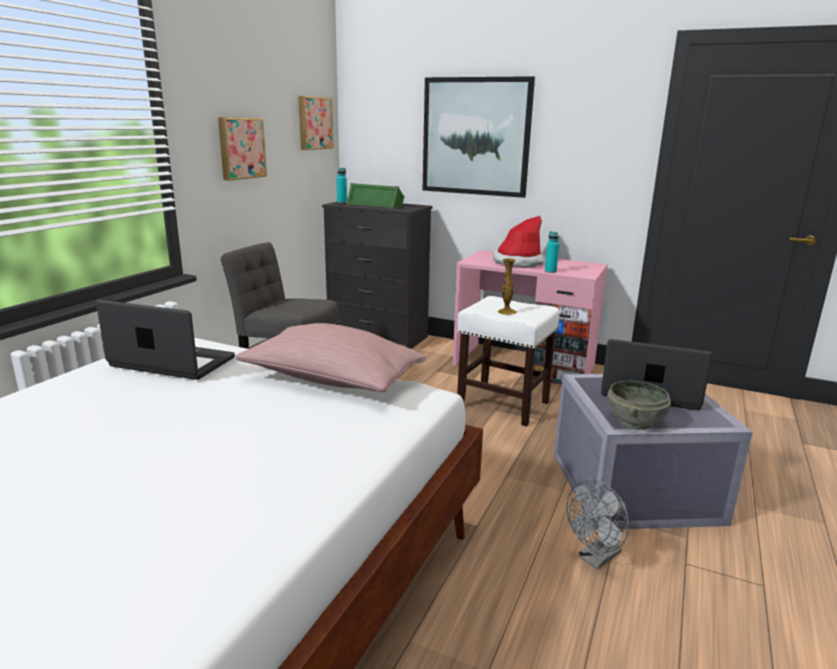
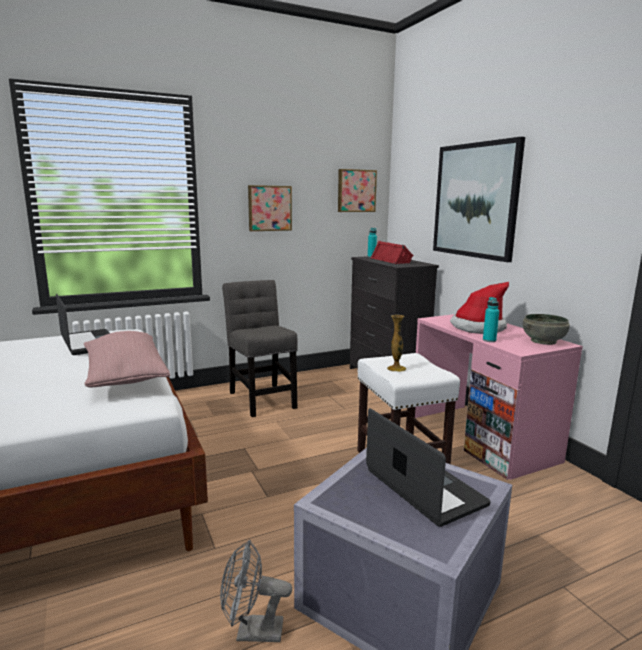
camera: 40 degrees right, 5 degrees down
green speaker [346,183,404,208] -> red speaker [371,241,413,264]
grey bowl [607,381,671,430] -> grey bowl moved to [523,314,570,345]

